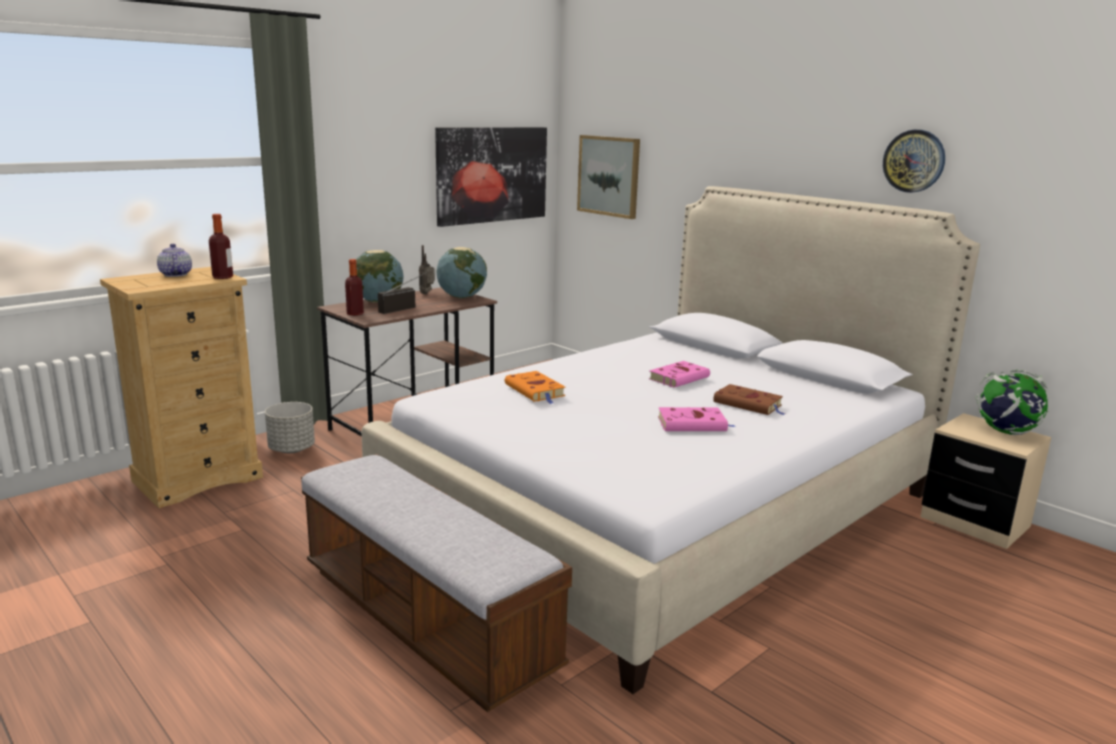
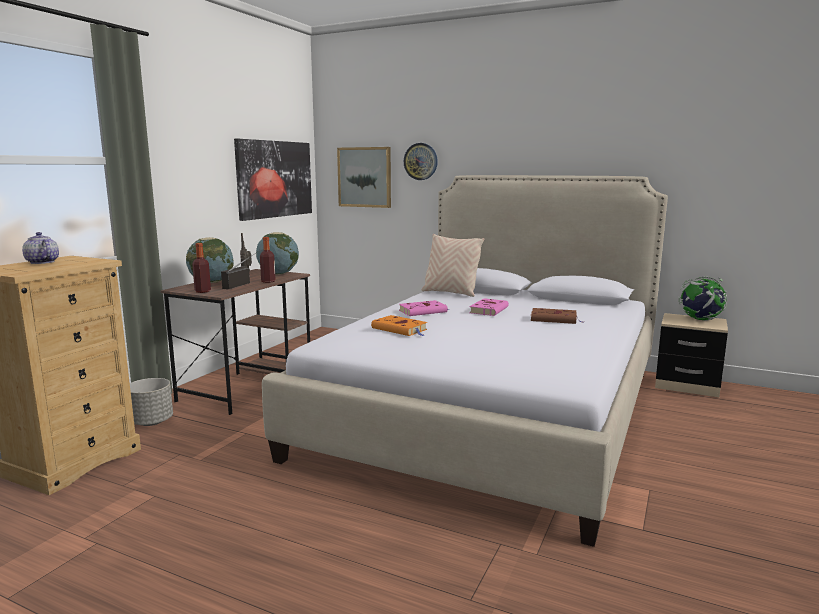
camera: 20 degrees left, 5 degrees down
bottle [209,214,233,279] -> bottle moved to [260,237,276,283]
bench [301,454,572,712] -> none
pink book [658,407,735,431] -> pink book moved to [399,300,449,316]
wall clock [883,130,945,193] -> wall clock moved to [404,143,438,180]
none -> beige pillow [422,234,484,297]

